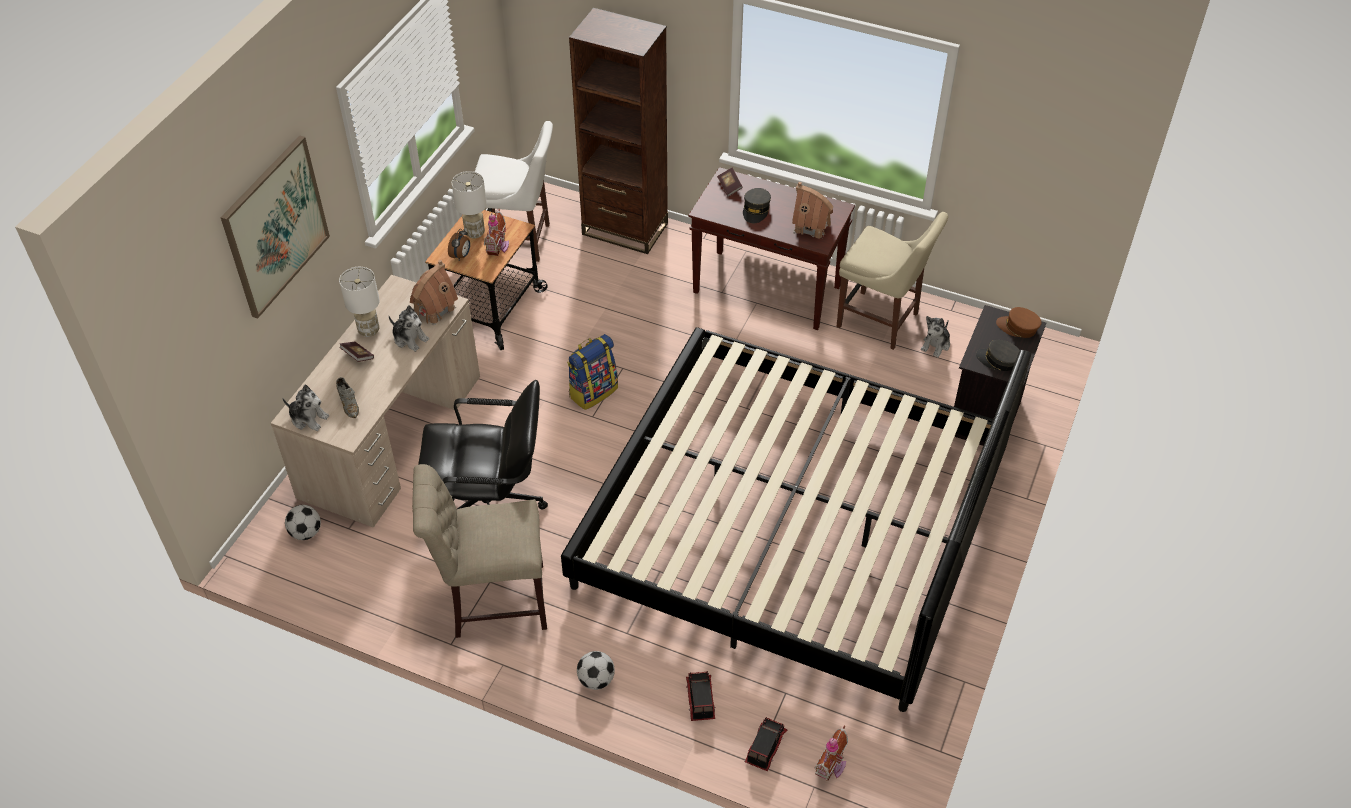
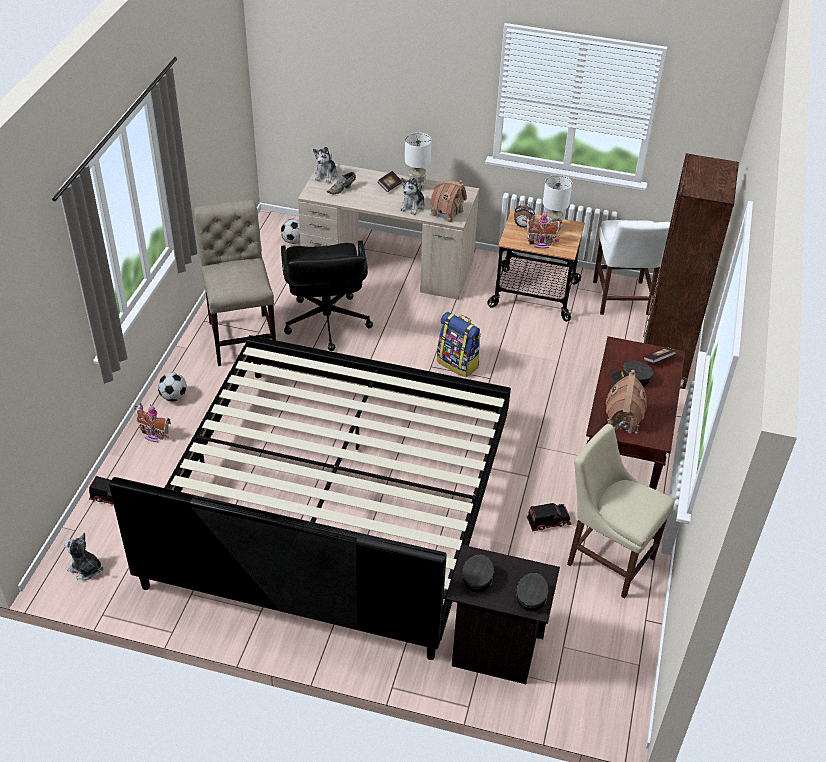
camera: 80 degrees right, 5 degrees down
picture [220,135,330,319] -> none
toy truck [686,671,715,721] -> toy truck moved to [527,503,572,531]
toy house [814,726,848,781] -> toy house moved to [134,403,171,443]
beige chair [836,212,948,350] -> beige chair turned 105 degrees clockwise [567,424,675,599]
plush toy [921,316,950,358] -> plush toy moved to [64,532,103,580]
brown cap [996,307,1041,338] -> grey cap [516,573,549,612]

